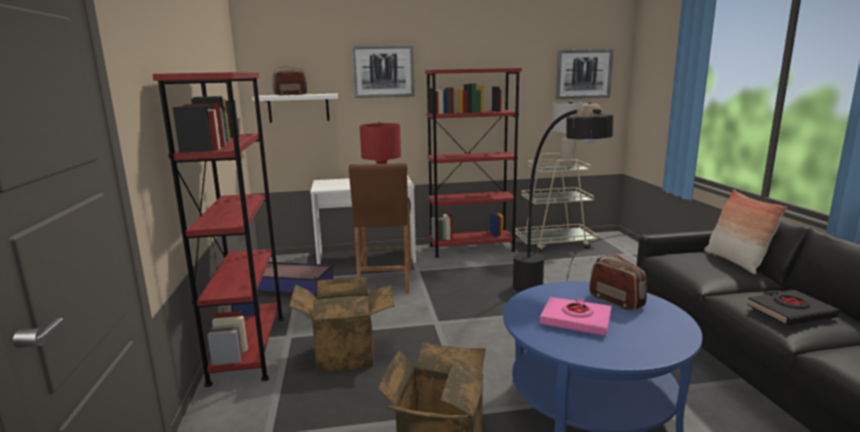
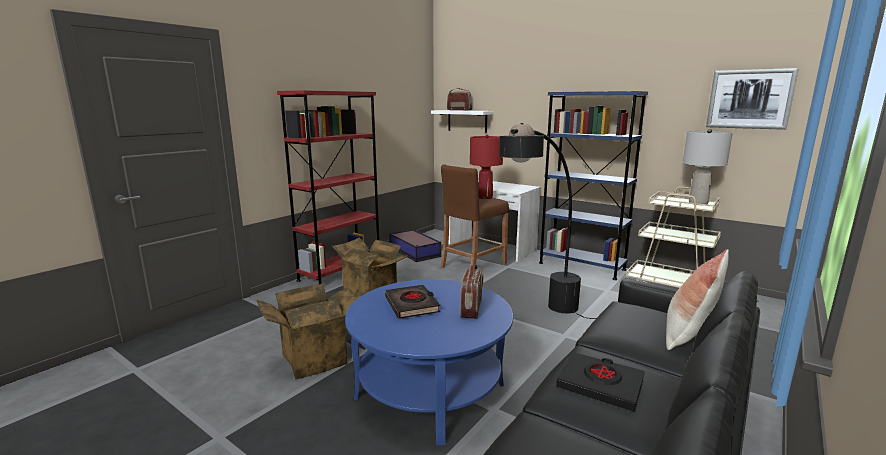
camera: 45 degrees right, 0 degrees up
picture [351,45,415,98] -> none
red bookcase [425,68,522,258] -> blue bookcase [539,91,648,280]
pink book [540,297,612,336] -> black book [385,285,440,319]

